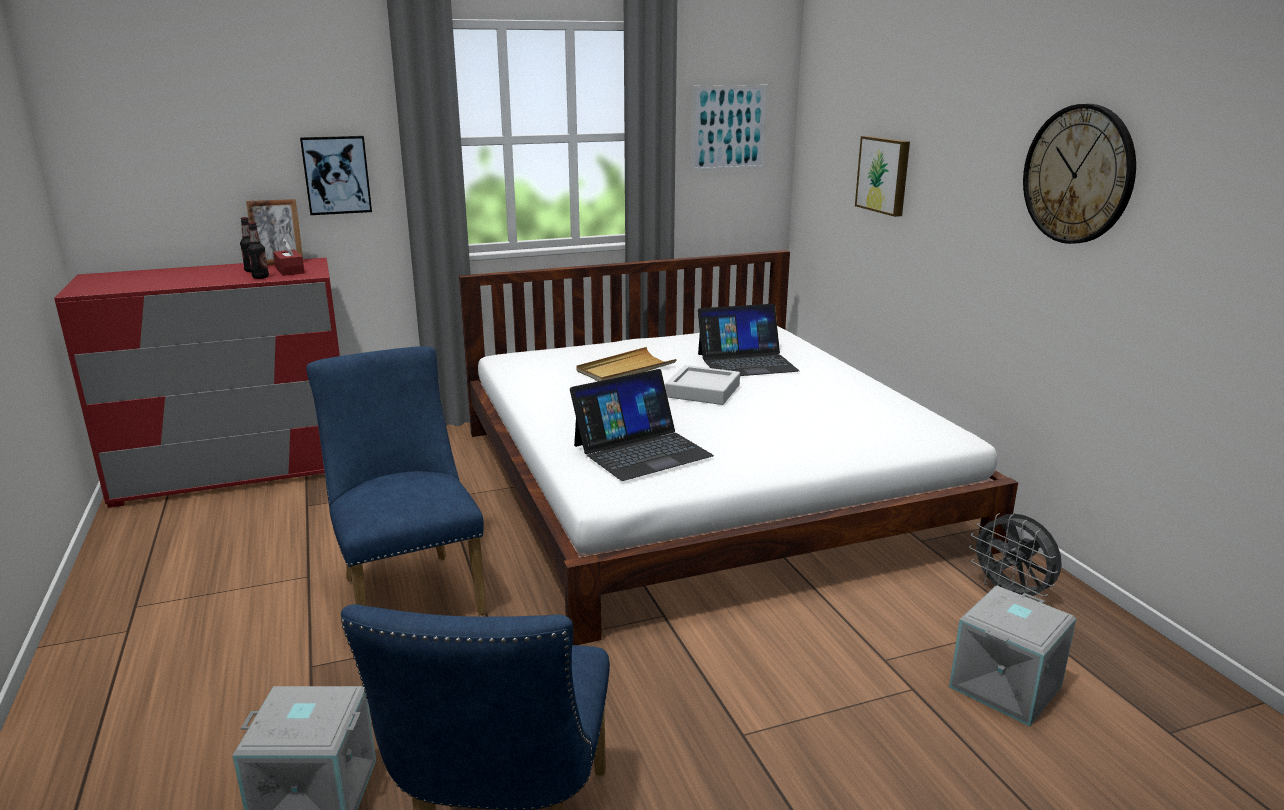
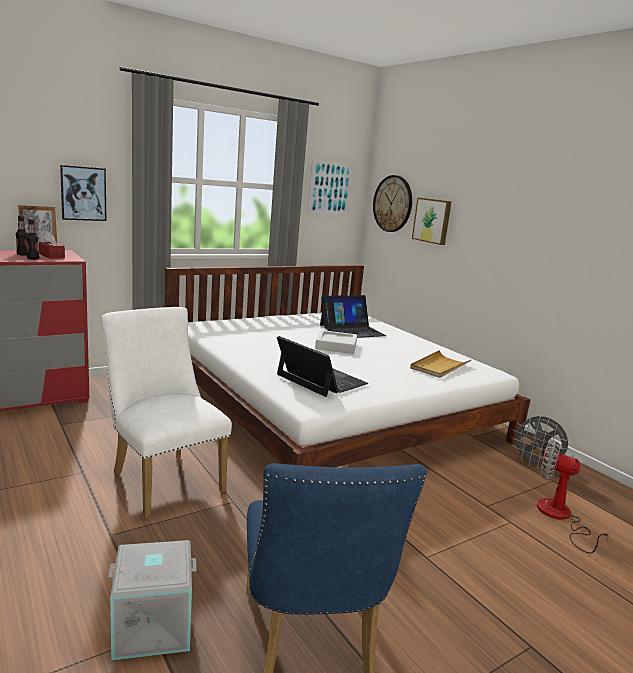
camera: 15 degrees left, 5 degrees down
blue chair [306,346,486,615] -> white chair [101,307,232,518]
laptop [570,369,714,481] -> laptop turned 90 degrees counterclockwise [277,336,368,397]
beige tray [576,347,677,381] -> beige tray moved to [410,350,472,378]
grey storage box [949,586,1076,726] -> fan [537,441,611,554]
wall clock [1023,104,1136,244] -> wall clock moved to [373,175,412,232]

